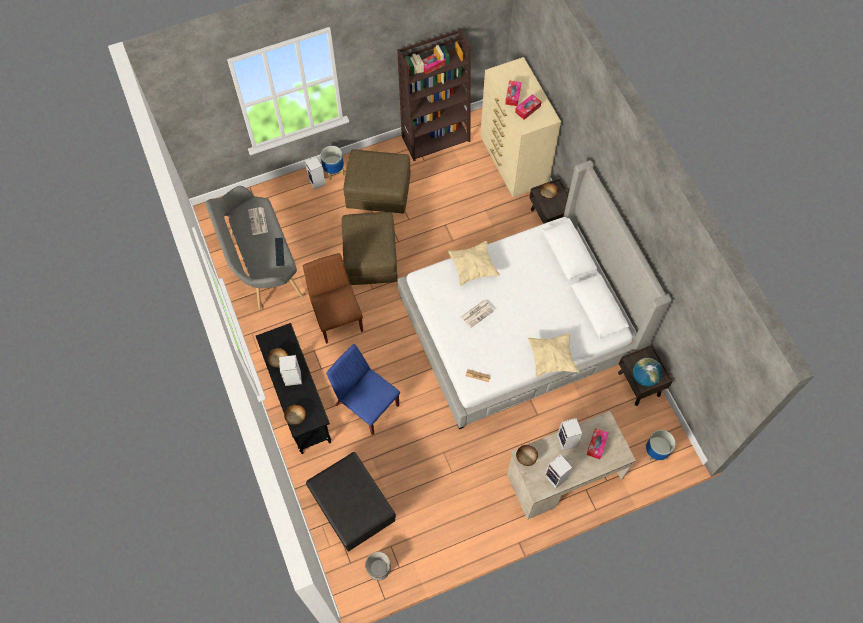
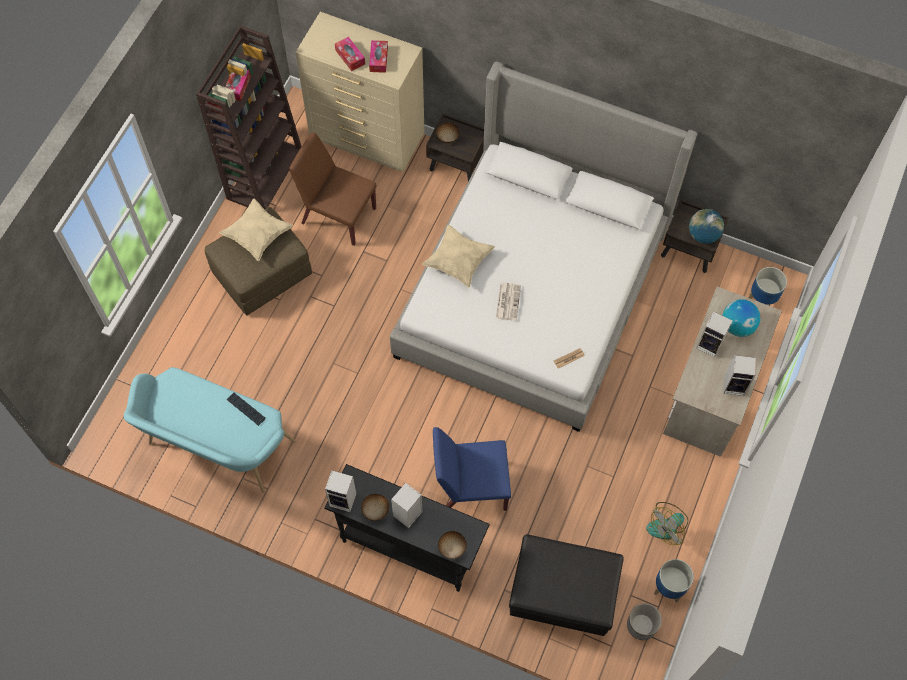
camera: 45 degrees left, 0 degrees up
grey bench [206,186,303,310] -> turquoise bench [124,367,296,493]
newspaper [248,207,268,235] -> none
brown chair [303,253,363,344] -> brown chair moved to [289,132,377,246]
speaker [305,156,326,190] -> speaker moved to [325,470,356,512]
planter [320,146,344,181] -> planter moved to [654,559,694,603]
brown ottoman [342,212,398,285] -> none
bowl [516,445,538,466] -> none
beige pillow [528,333,579,378] -> beige pillow moved to [220,199,293,261]
tissue box [587,428,608,459] -> globe [722,299,760,337]
none -> fan [646,502,688,545]

